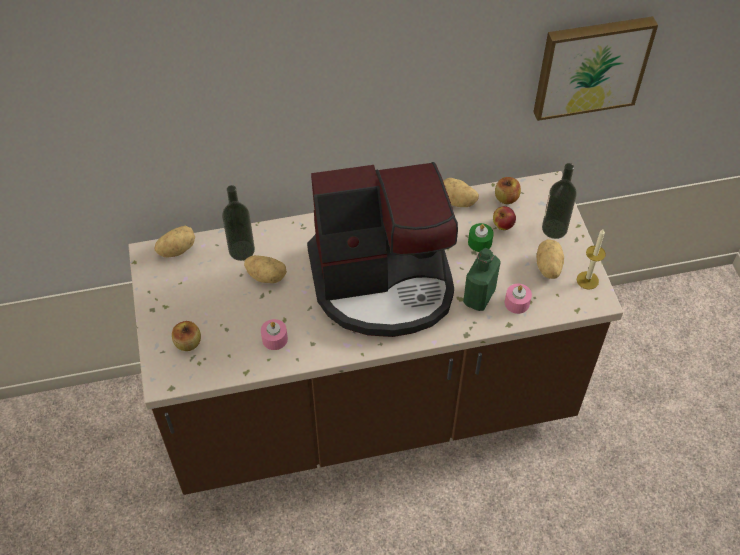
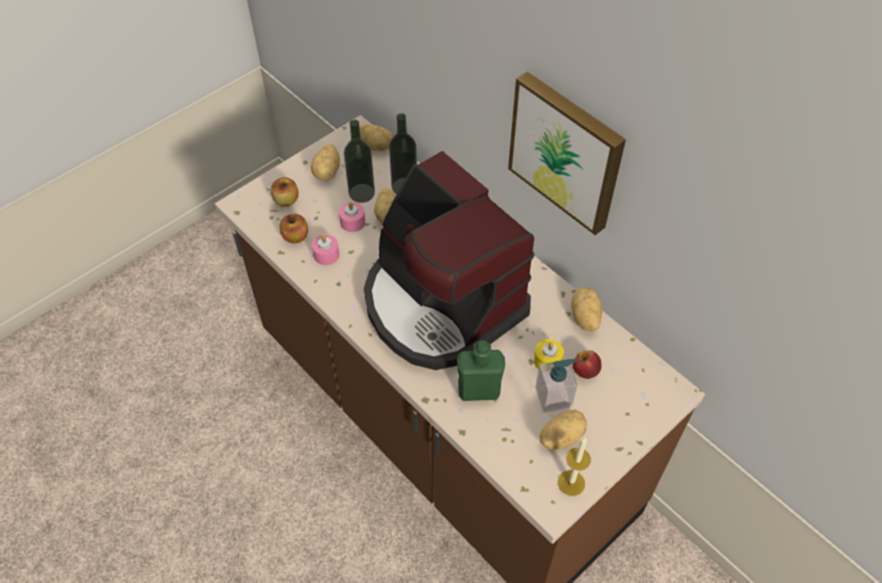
camera: 60 degrees right, 0 degrees up
green candle [468,223,494,252] -> yellow candle [534,339,564,369]
apple [495,177,521,204] -> apple moved to [279,214,308,243]
pink candle [505,284,532,314] -> pink candle moved to [339,202,365,232]
picture [533,16,658,121] -> picture moved to [508,72,626,235]
bottle [542,163,576,239] -> bottle moved to [344,120,375,203]
none -> potato [311,144,340,181]
none -> soap dispenser [535,359,578,413]

